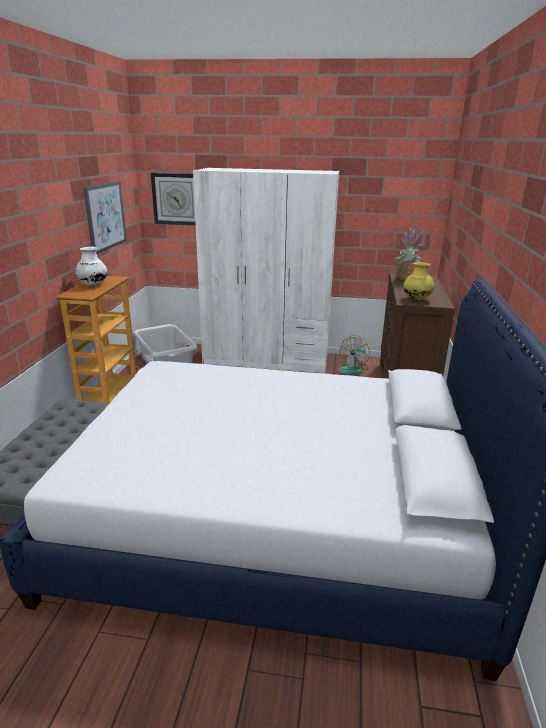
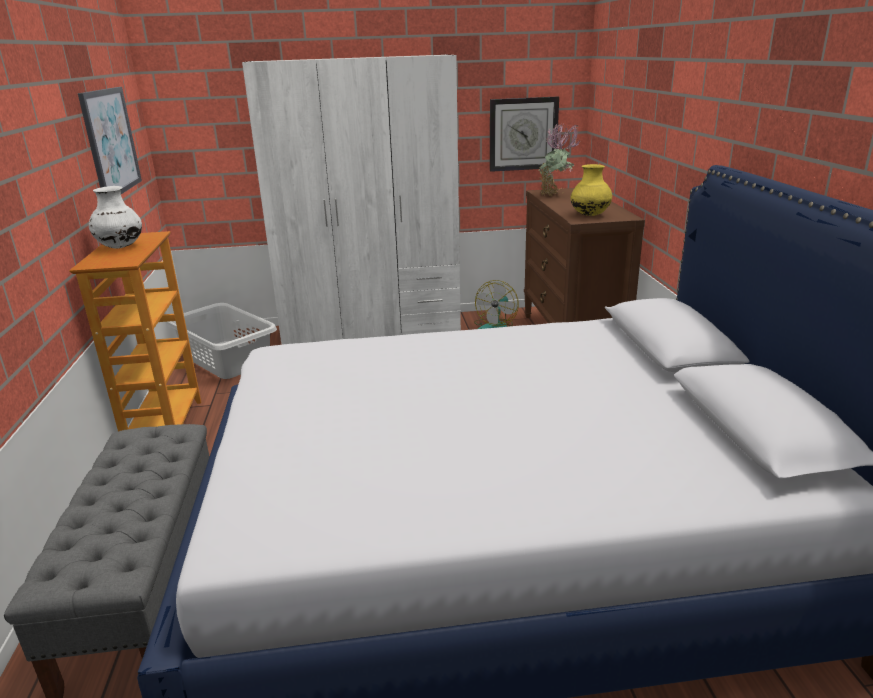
camera: 15 degrees left, 0 degrees up
wall clock [151,173,196,225] -> wall clock moved to [490,96,559,172]

